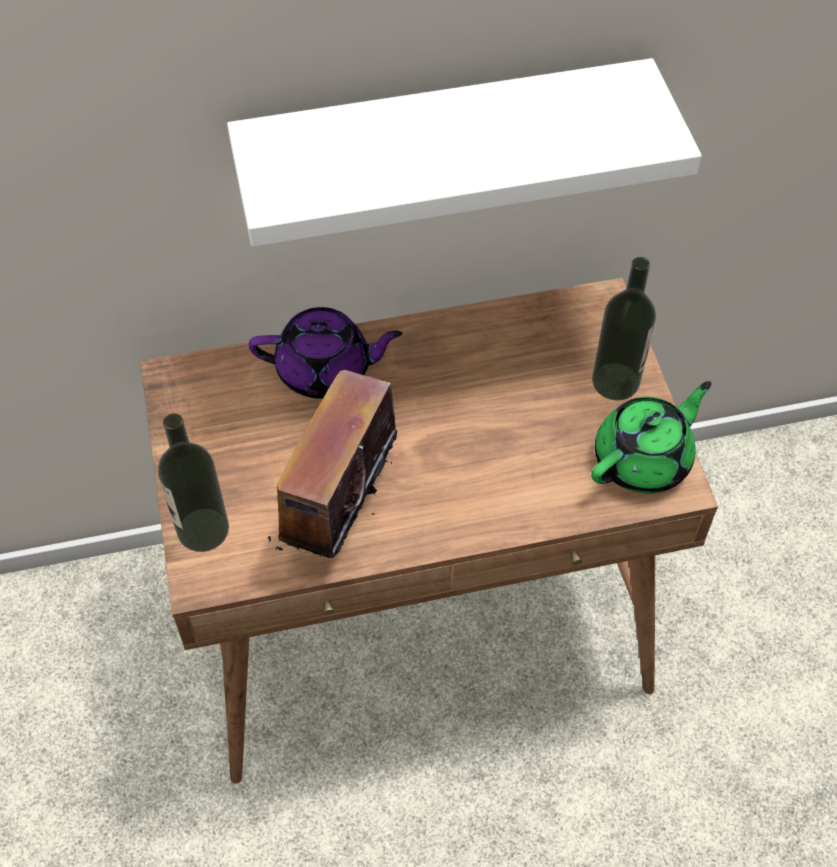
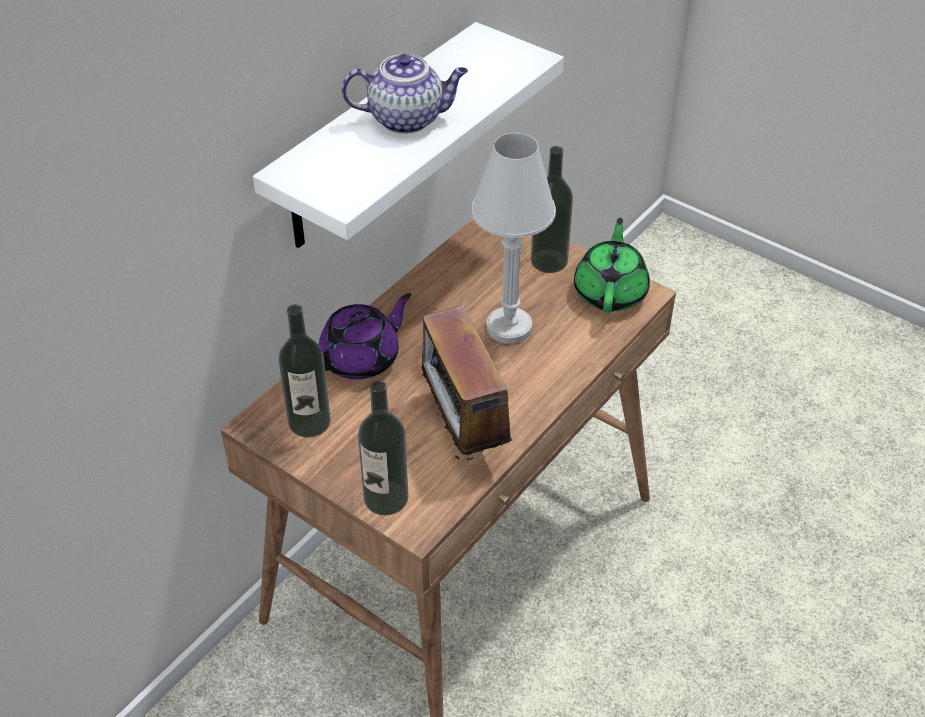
camera: 40 degrees left, 10 degrees down
none -> bottle [279,304,331,438]
none -> teapot [341,54,468,134]
none -> white table lamp [471,133,556,344]

